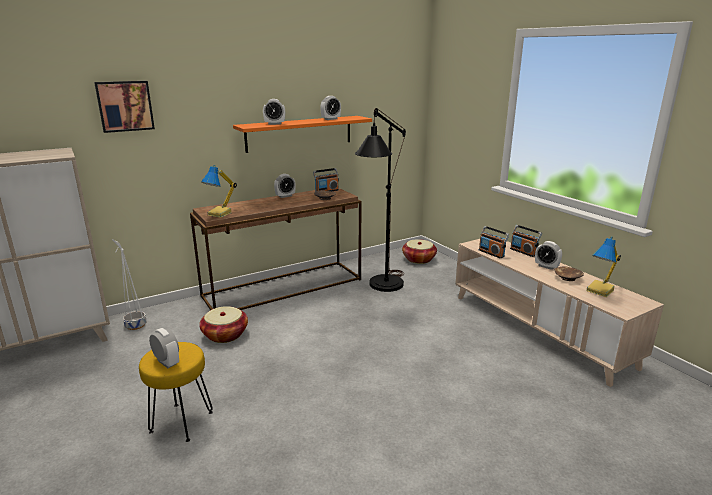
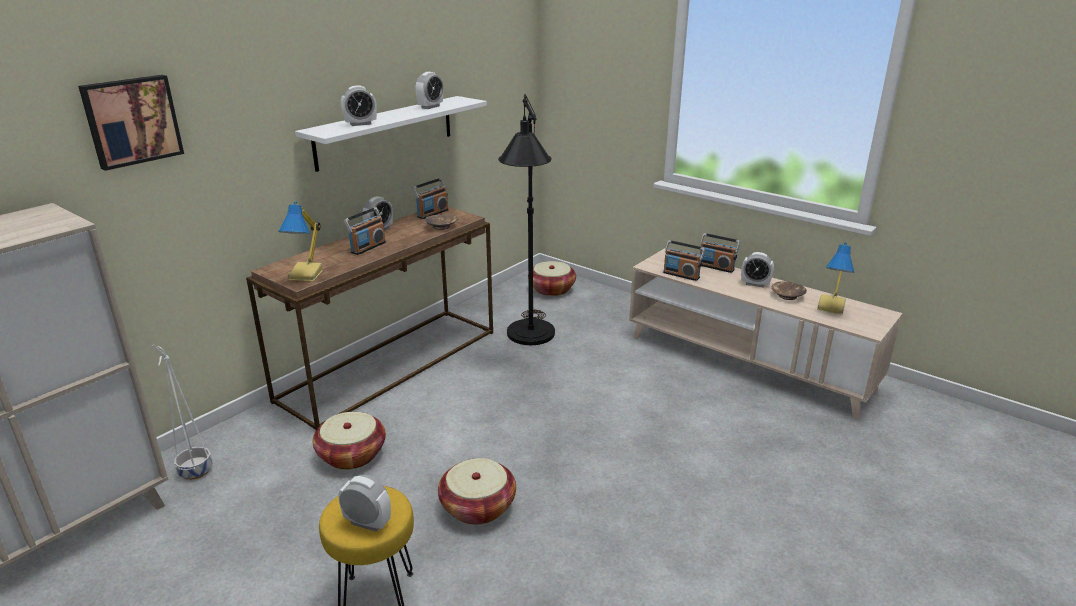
camera: 20 degrees left, 5 degrees up
orange shelf [233,116,372,153] -> white shelf [295,96,487,172]
none -> radio [344,207,386,255]
none -> basket [438,458,516,525]

